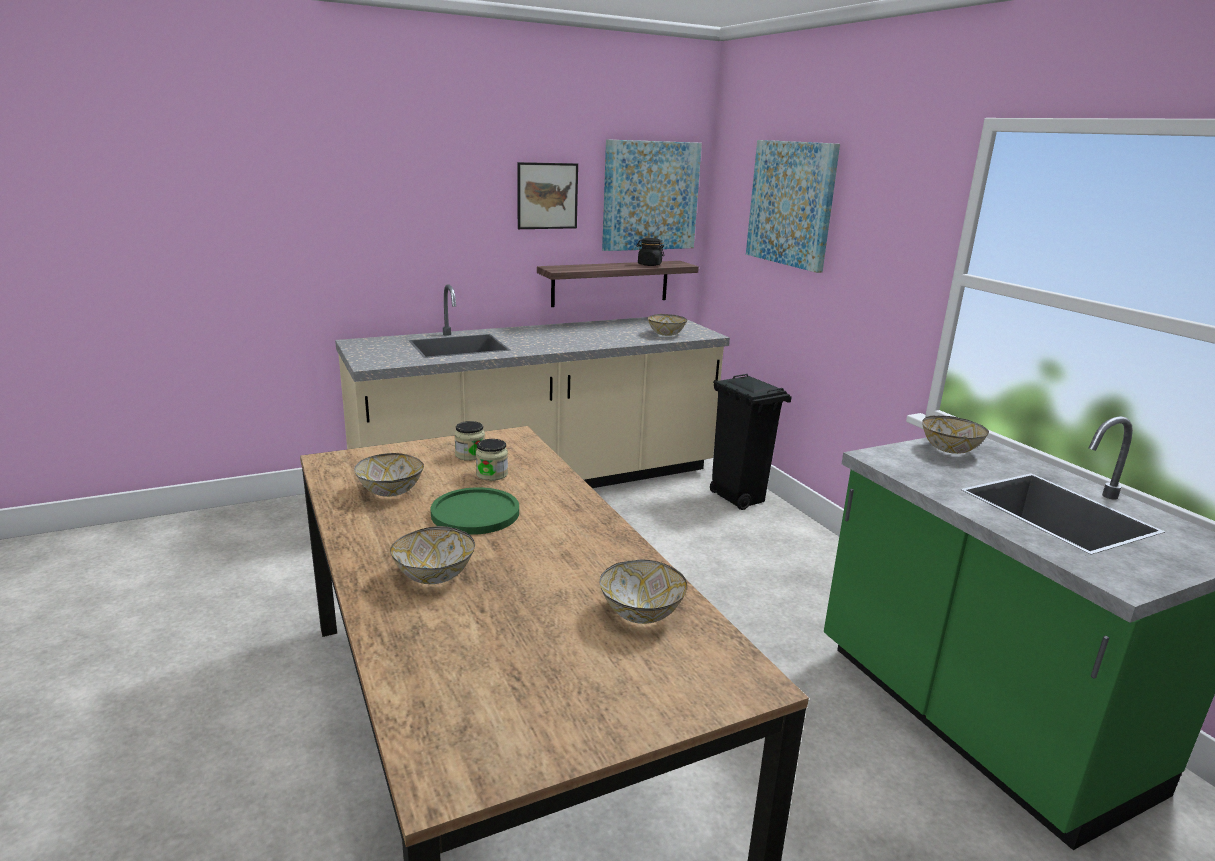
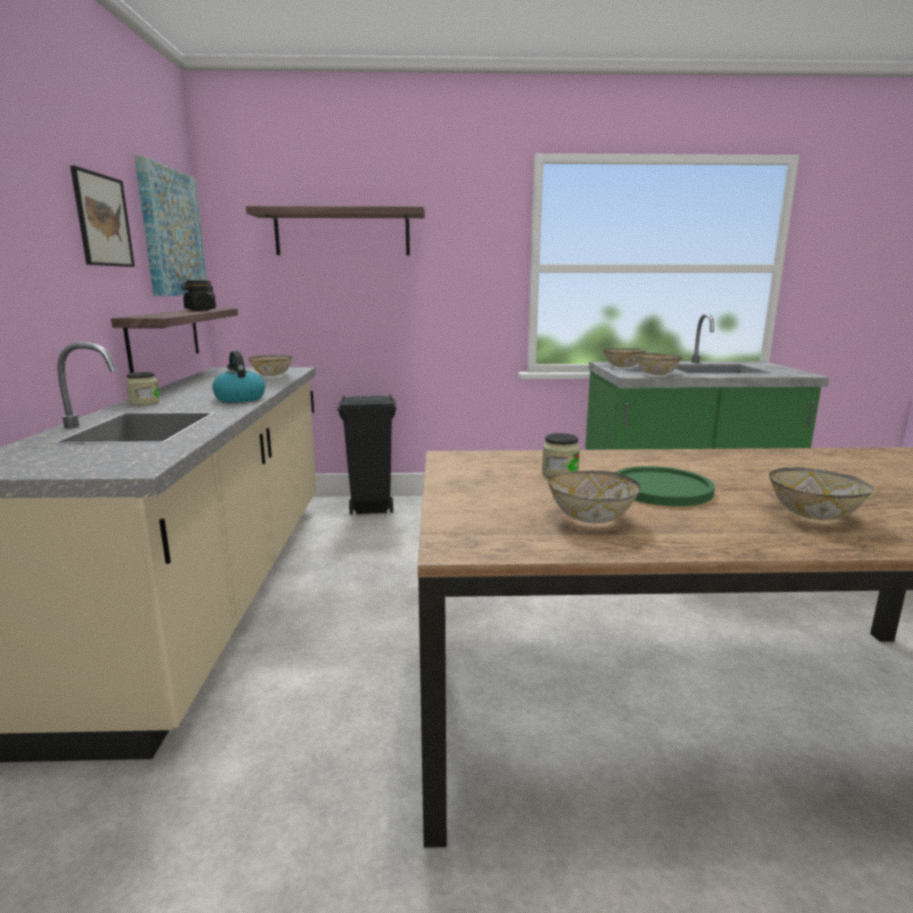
camera: 65 degrees left, 5 degrees down
jar [454,421,485,461] -> jar moved to [126,372,160,405]
bowl [600,560,687,624] -> bowl moved to [636,353,682,375]
picture [746,140,840,273] -> shelf [246,206,425,255]
none -> kettle [212,351,265,402]

